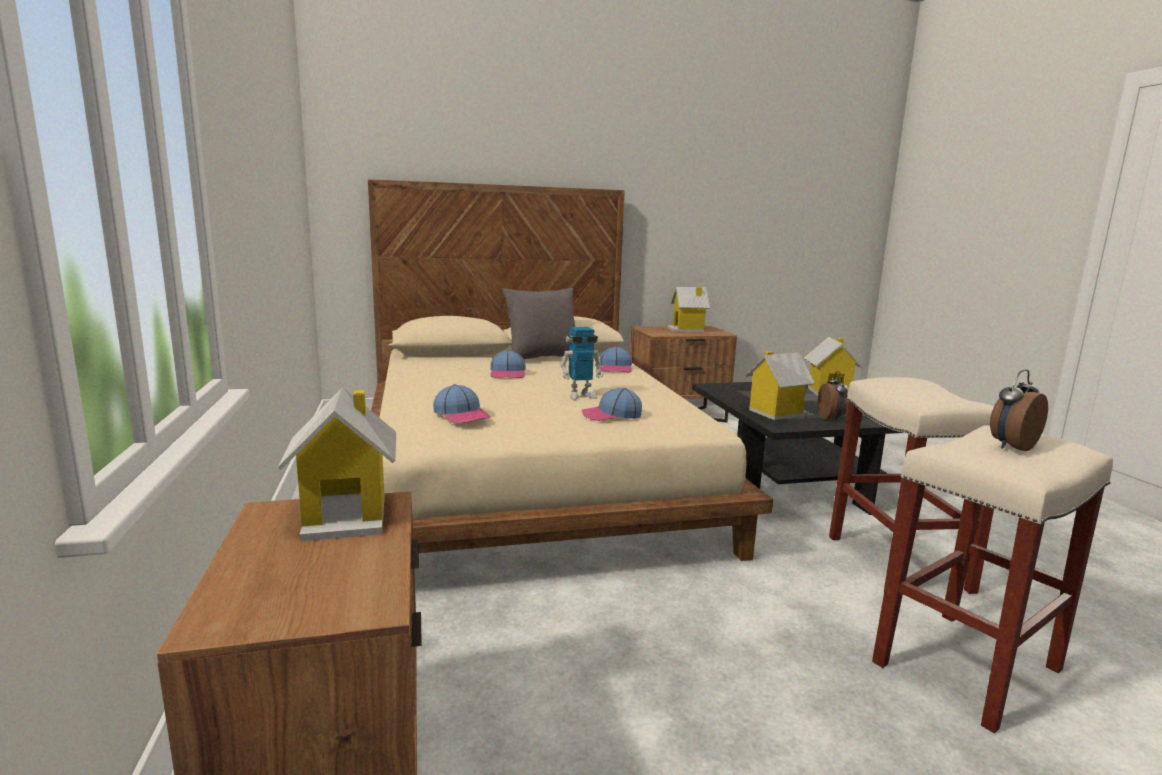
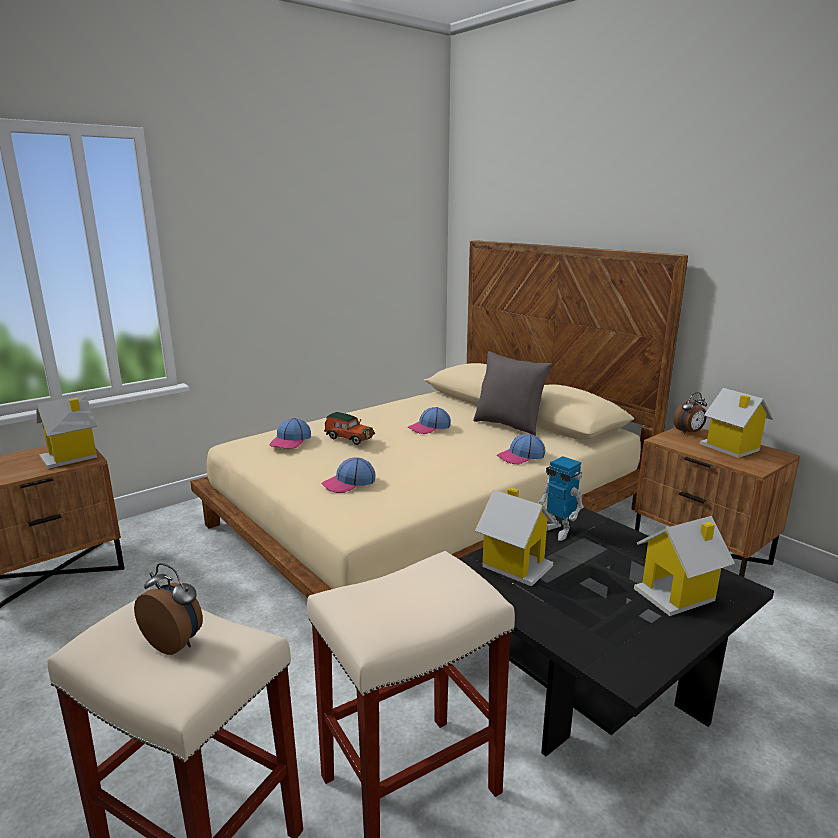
camera: 65 degrees right, 5 degrees up
toy robot [560,327,603,400] -> toy robot moved to [537,456,583,541]
cap [582,388,642,421] -> cap turned 90 degrees counterclockwise [321,457,376,493]
alarm clock [818,371,849,422] -> alarm clock moved to [674,392,707,434]
none -> toy car [324,412,375,445]

